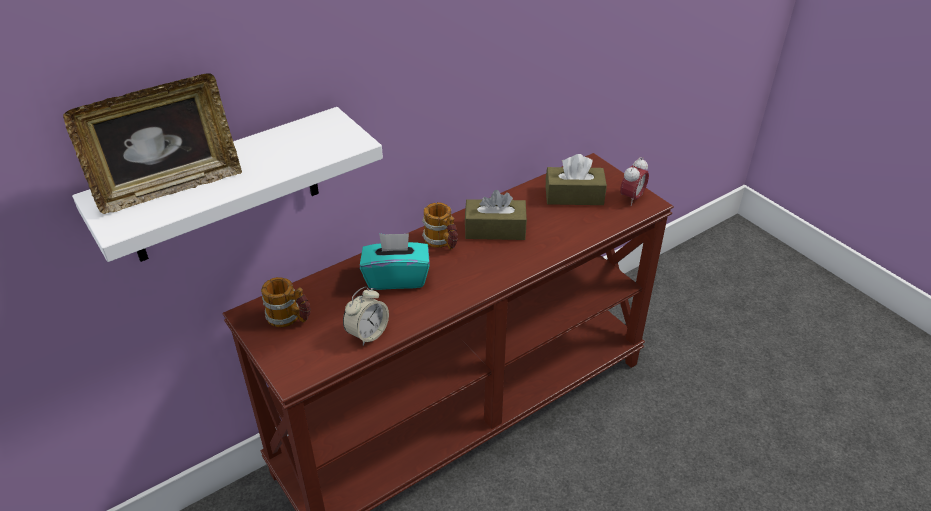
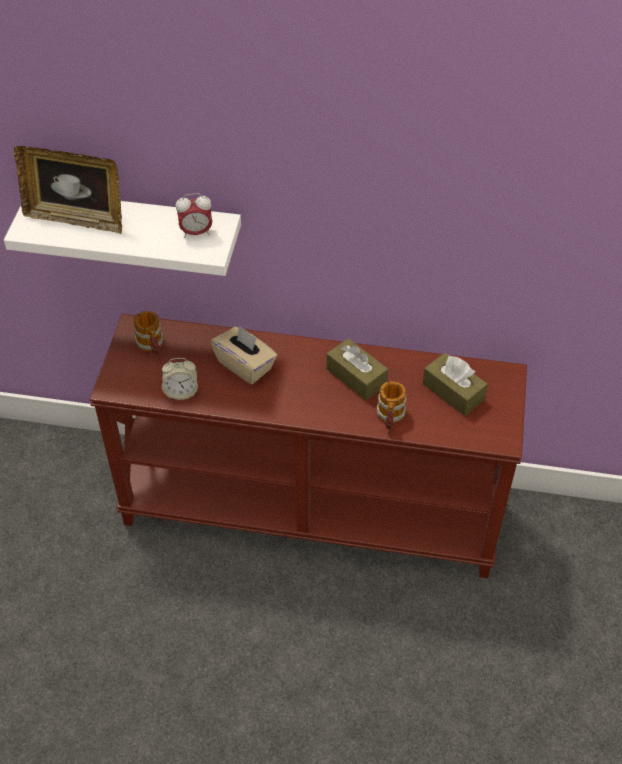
camera: 45 degrees right, 10 degrees up
turquoise tissue box [360,233,430,290] -> beige tissue box [211,325,277,385]
mug [422,202,458,250] -> mug moved to [377,381,406,429]
alarm clock [620,157,649,206] -> alarm clock moved to [176,193,212,238]

